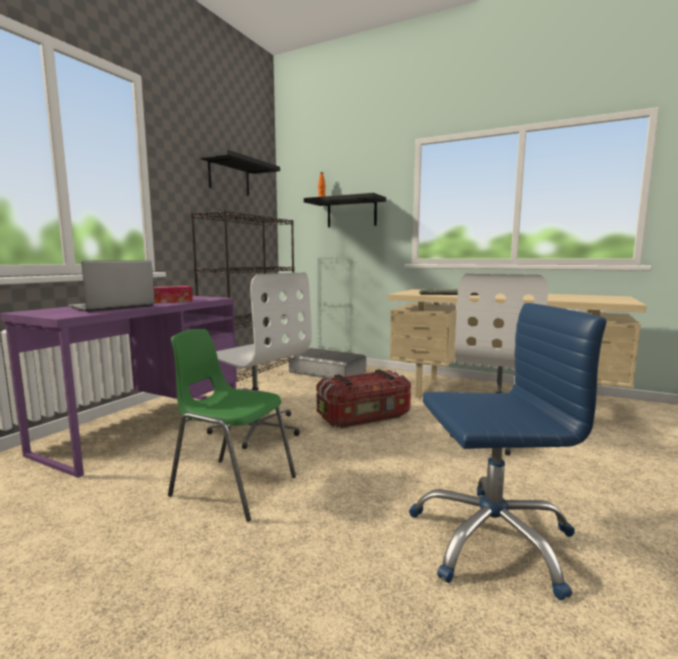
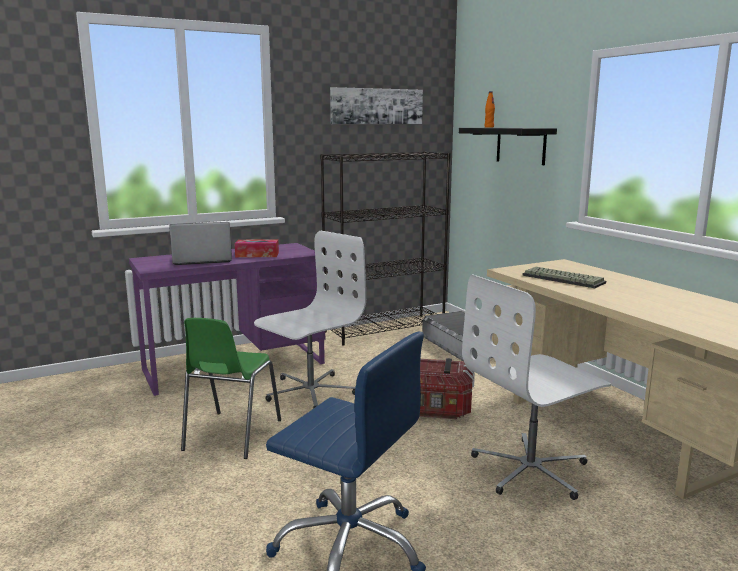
camera: 35 degrees right, 5 degrees up
green chair [168,329,296,522] -> green chair turned 135 degrees counterclockwise [181,318,281,459]
black shelf [199,150,280,196] -> picture [330,87,423,124]
white office chair [207,272,312,449] -> white office chair turned 120 degrees counterclockwise [254,231,366,409]

